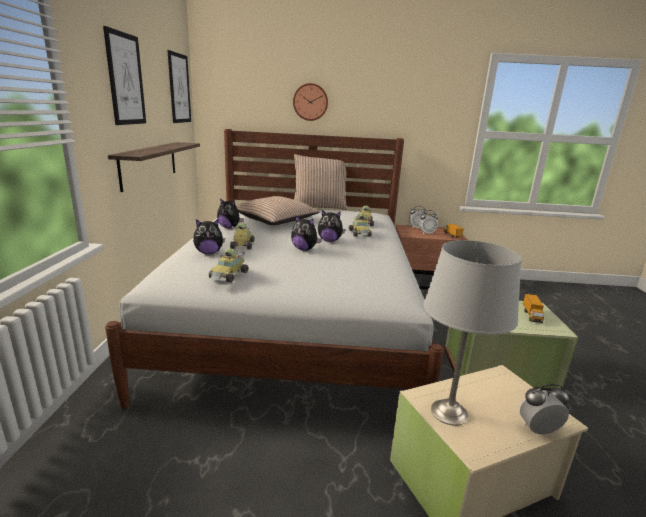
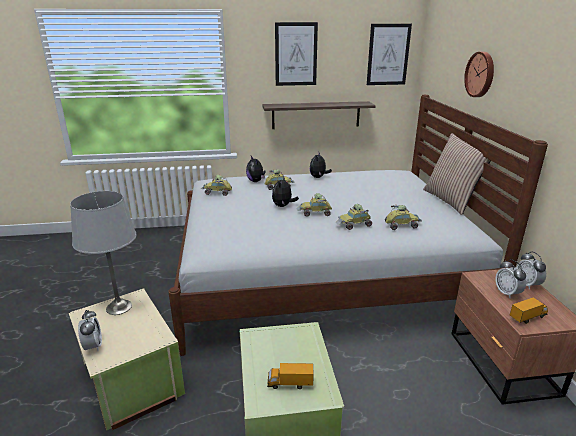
camera: 80 degrees right, 5 degrees up
pillow [235,196,320,225] -> none
plush toy [318,210,346,242] -> toy car [297,193,332,217]

